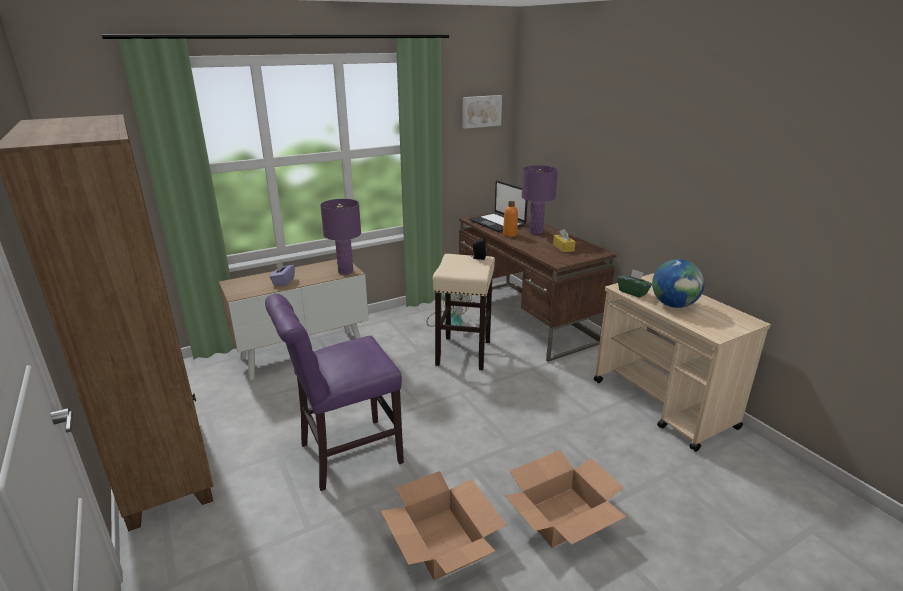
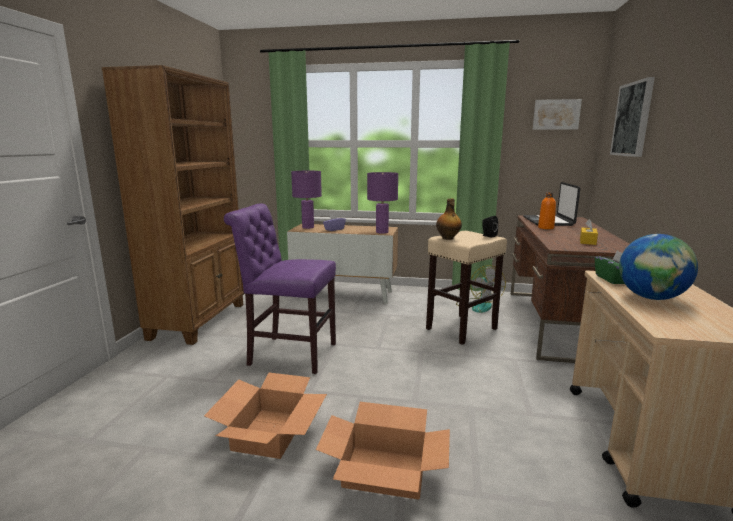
camera: 40 degrees right, 10 degrees down
purple table lamp [522,165,558,234] -> purple table lamp moved to [291,171,322,229]
none -> bottle [436,199,462,240]
none -> picture [610,77,655,157]

